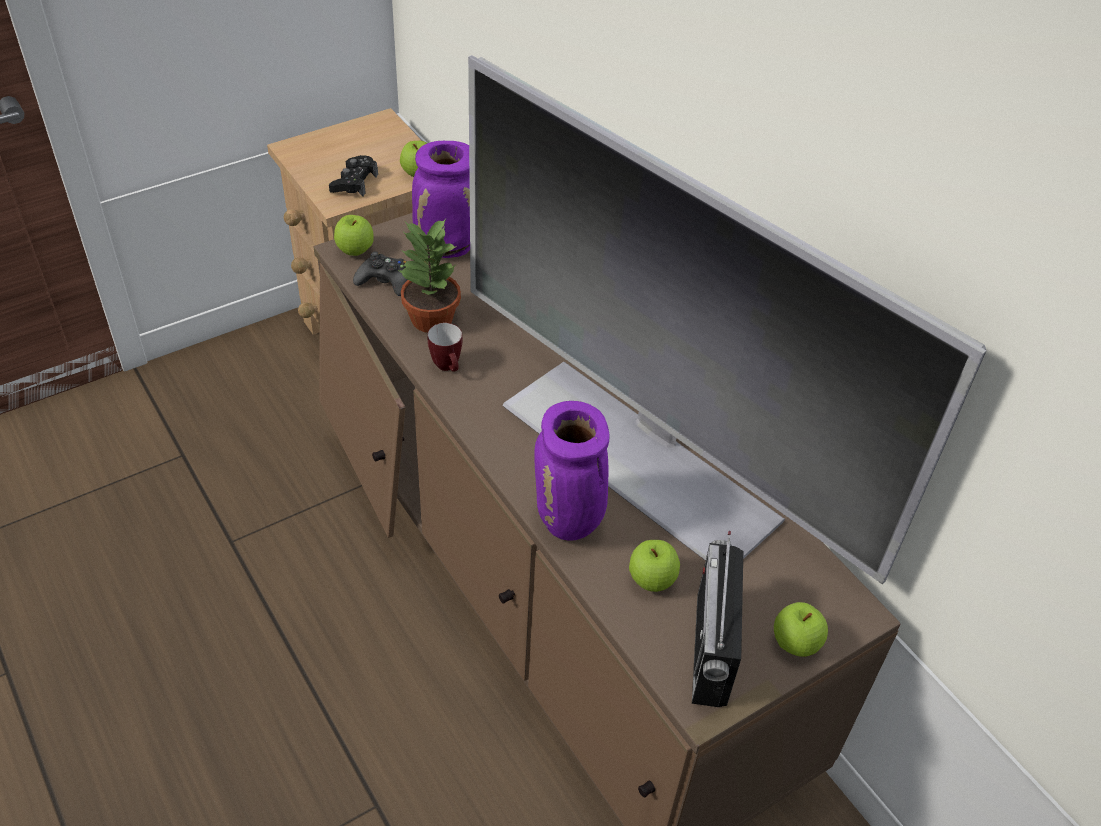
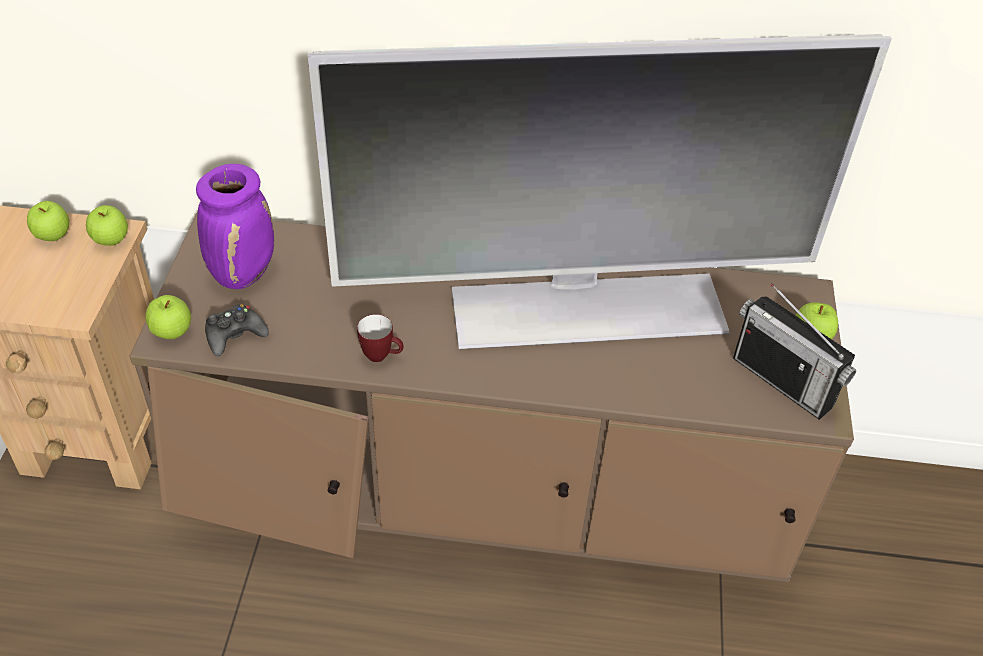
camera: 50 degrees left, 0 degrees up
black game controller [329,155,378,196] -> none
potted plant [399,219,461,333] -> none
purple vase [534,401,610,541] -> none
apple [629,540,680,592] -> apple moved to [27,201,69,241]

